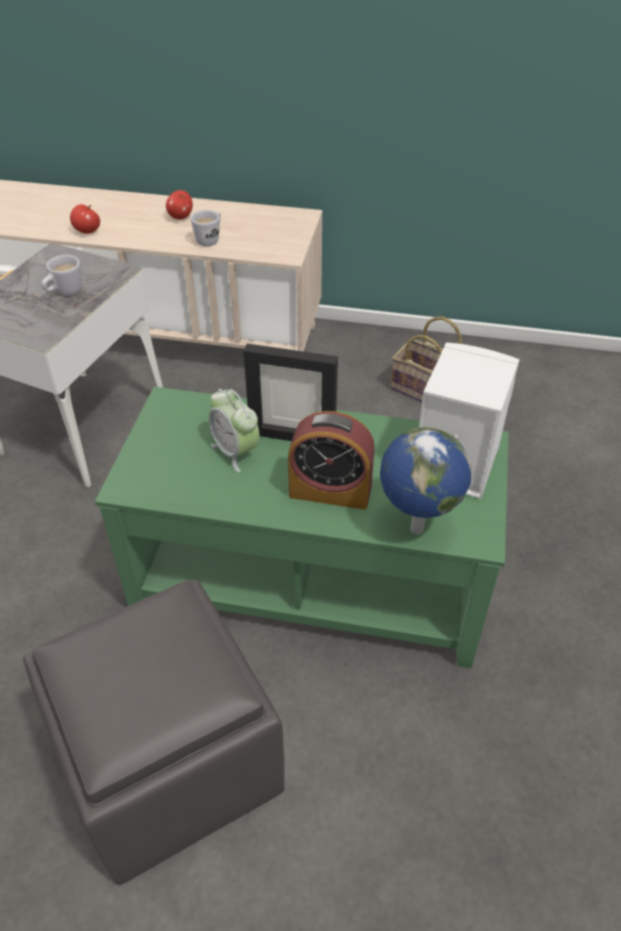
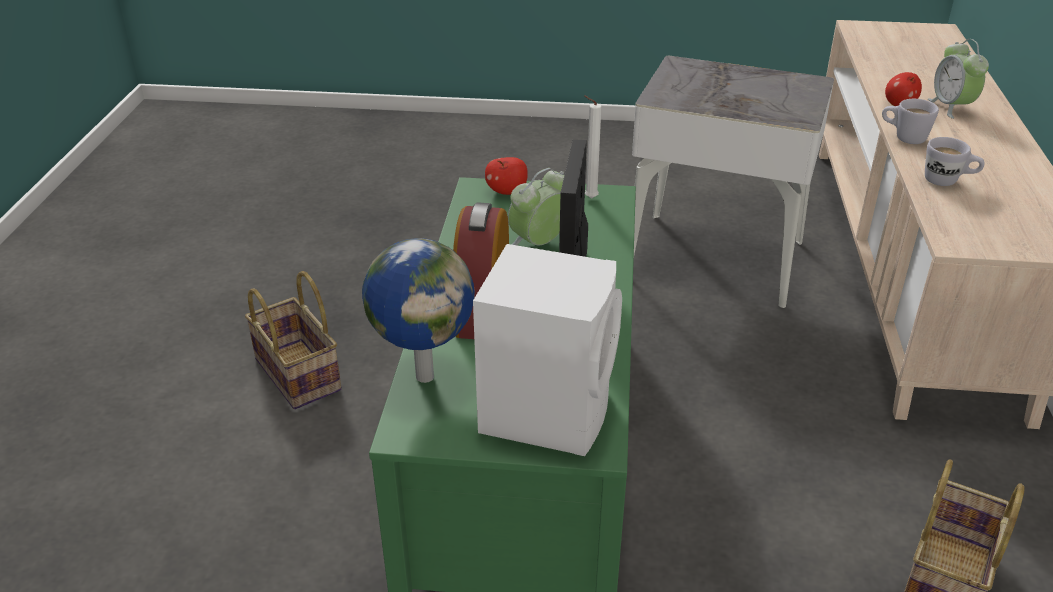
camera: 85 degrees right, 10 degrees down
grey ottoman [23,579,285,885] -> basket [245,271,342,409]
white mug [41,255,82,296] -> white mug moved to [882,99,939,144]
apple [166,190,193,219] -> apple moved to [485,157,528,195]
none -> white candle [584,96,601,199]
none -> alarm clock [928,39,989,119]

